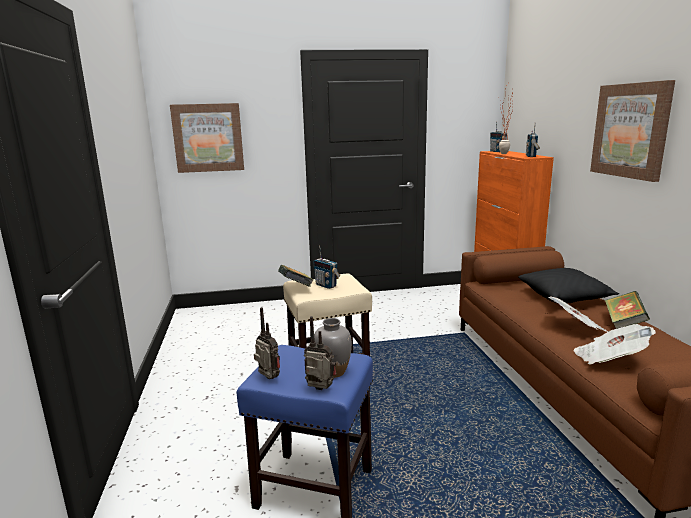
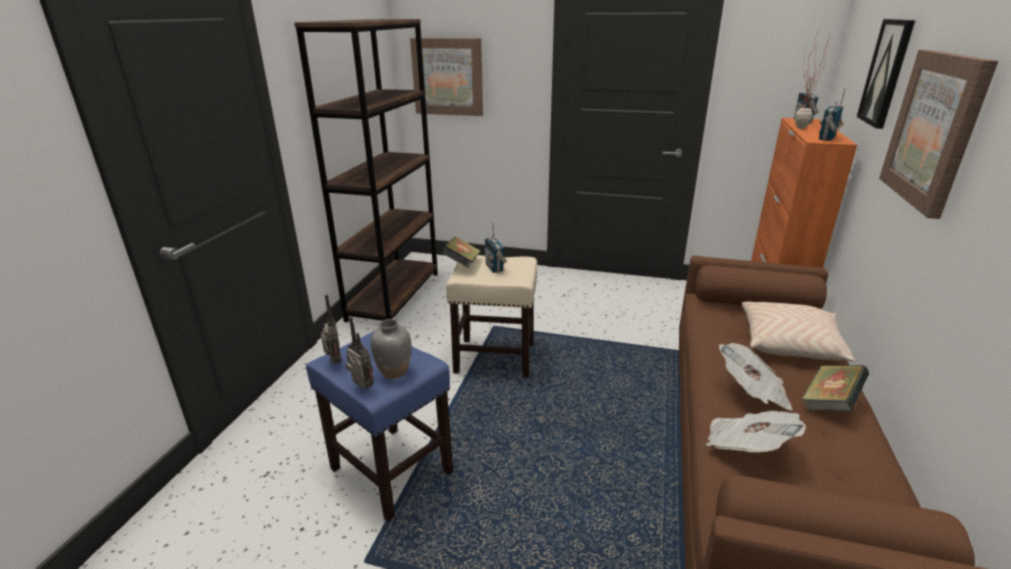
camera: 25 degrees right, 10 degrees up
black pillow [518,268,619,303] -> beige pillow [742,301,856,362]
none -> brown bookcase [294,19,438,322]
none -> picture [857,19,915,129]

